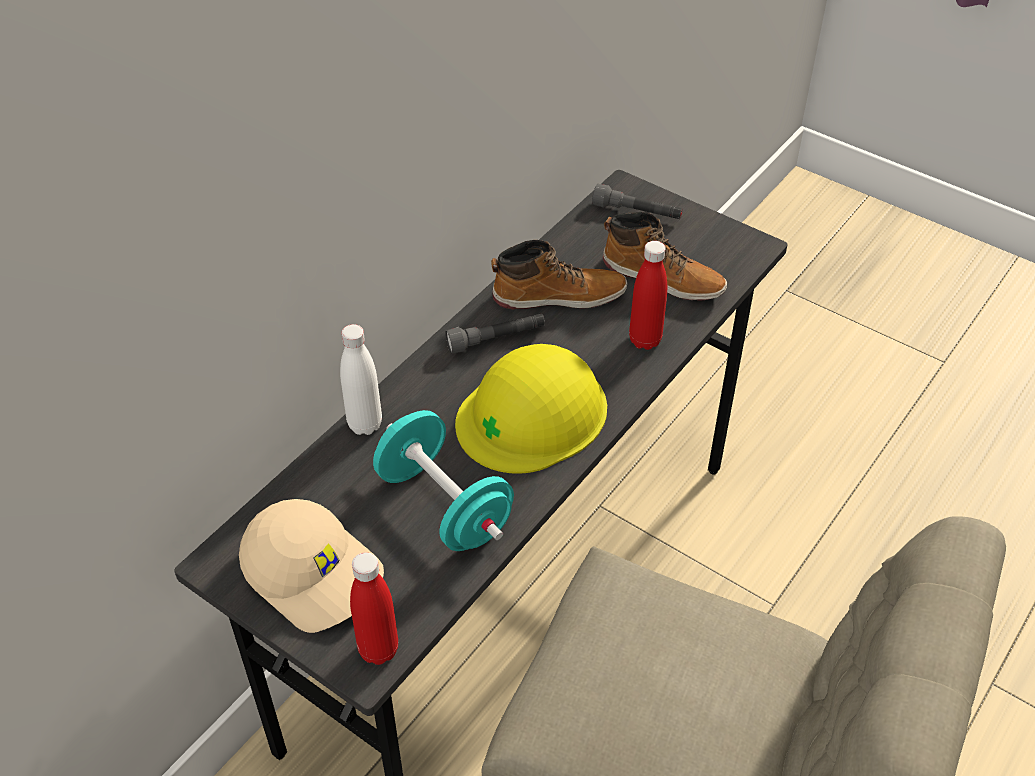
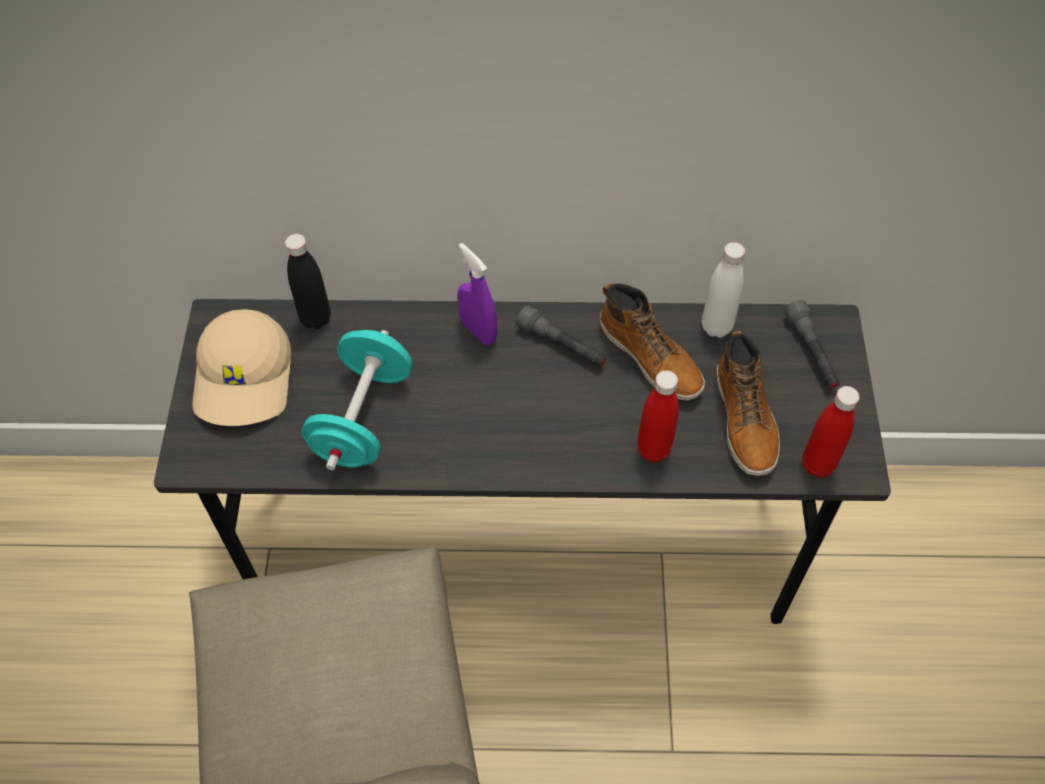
camera: 55 degrees right, 10 degrees up
white bottle [340,324,382,435] -> white bottle moved to [702,242,745,338]
red bottle [350,552,398,665] -> red bottle moved to [802,386,860,478]
yellow hard hat [455,344,607,474] -> none
none -> black bottle [285,234,331,329]
none -> purple spray bottle [457,243,497,345]

